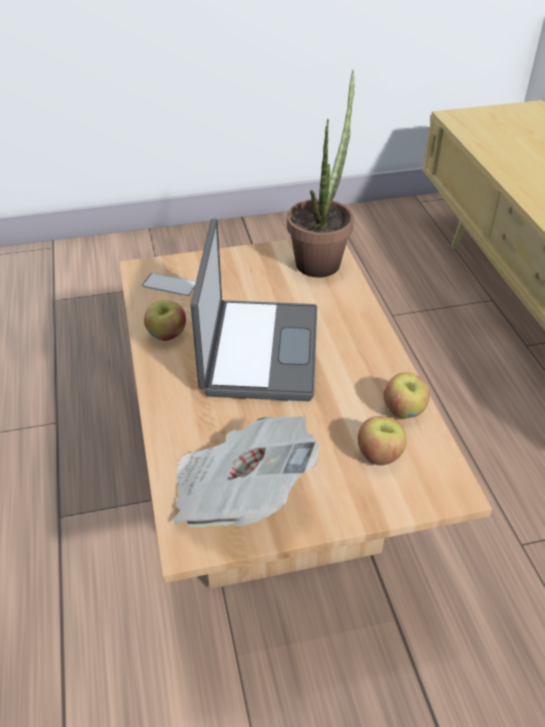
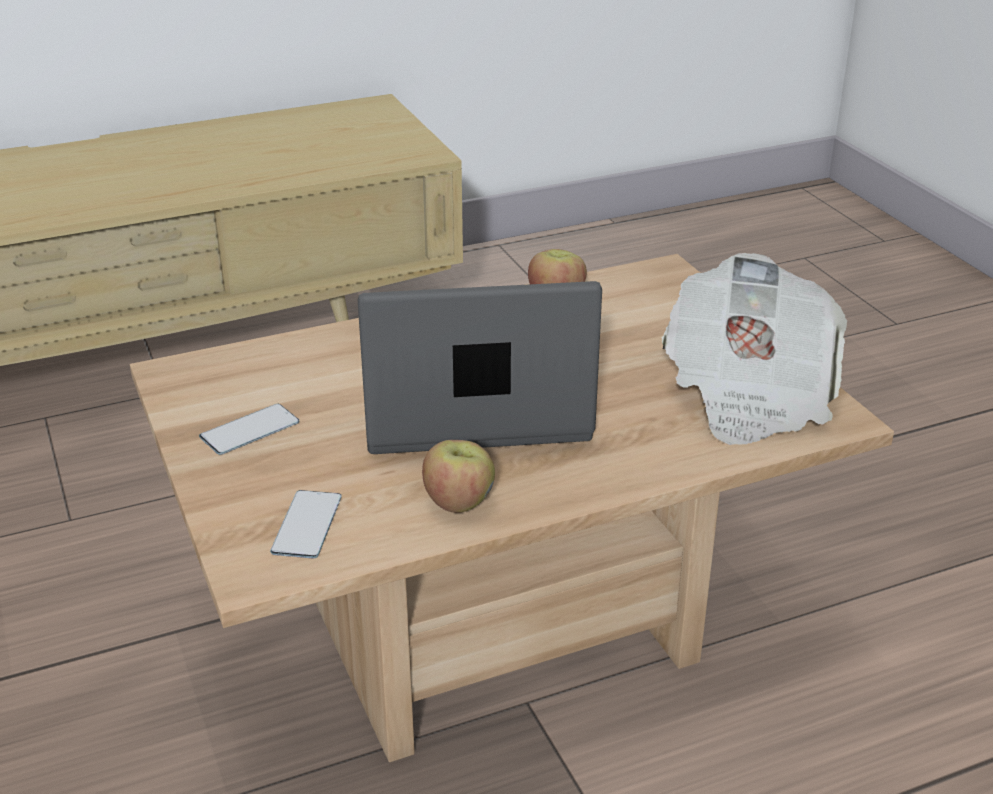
camera: 100 degrees left, 10 degrees down
potted plant [287,70,355,277] -> none
apple [358,416,407,465] -> none
none -> phone [199,404,299,455]

